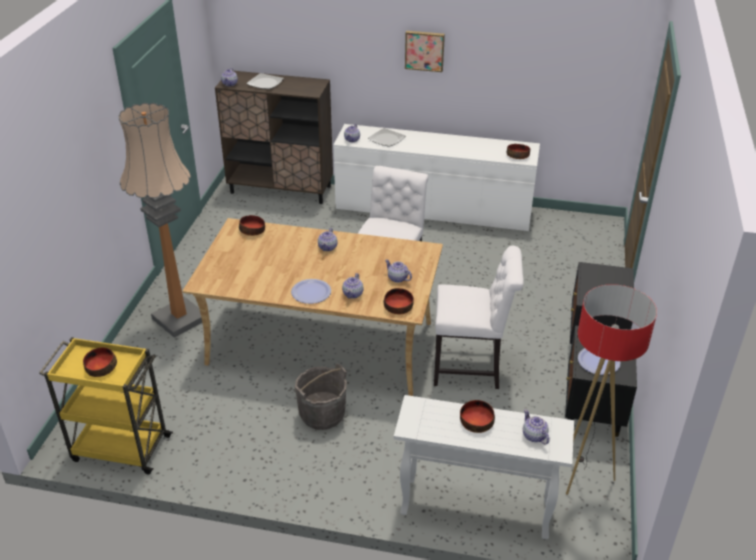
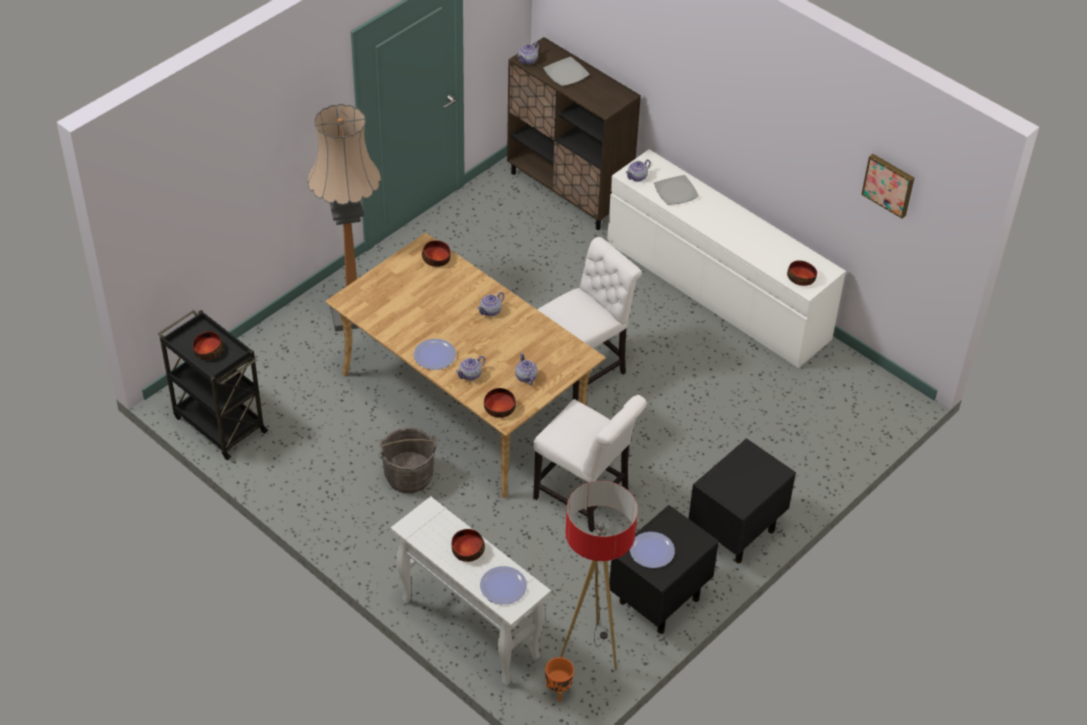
camera: 30 degrees right, 10 degrees up
yellow cart [39,337,173,475] -> black cart [158,310,268,460]
picture [405,31,445,72] -> picture moved to [861,154,914,219]
teapot [523,409,549,445] -> plate [480,566,527,605]
none -> orange planter [545,657,574,702]

